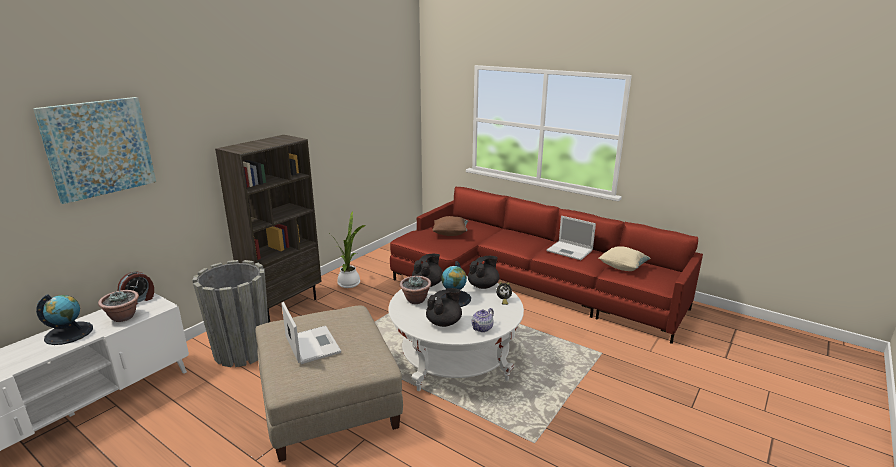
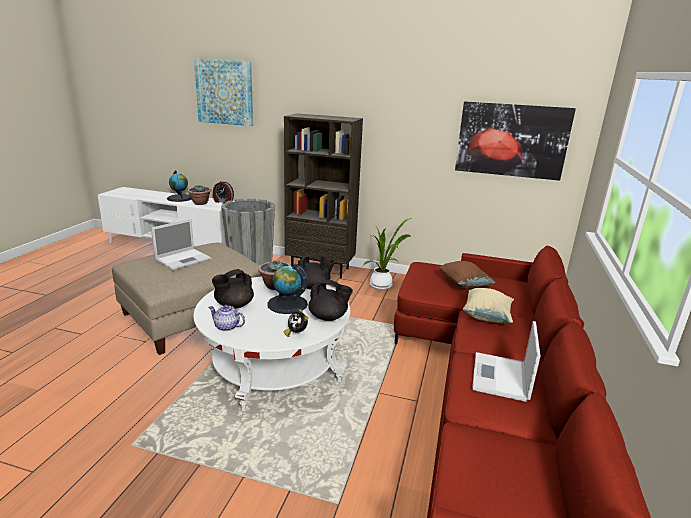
camera: 70 degrees right, 0 degrees up
black teapot [426,288,462,327] -> black teapot turned 105 degrees clockwise [212,269,254,309]
beige pillow [599,246,651,271] -> beige pillow moved to [463,288,514,323]
none -> picture [455,101,576,181]

